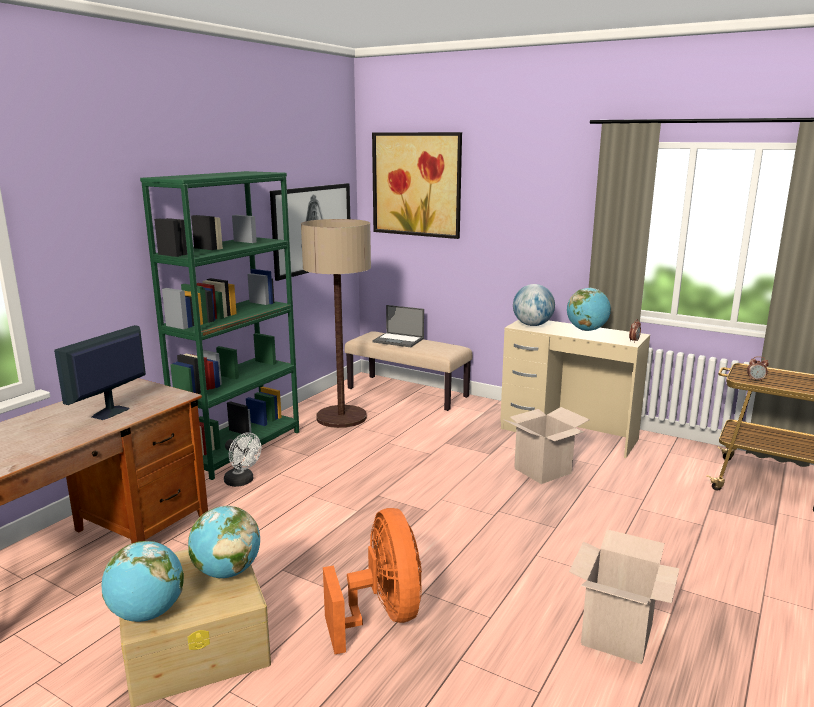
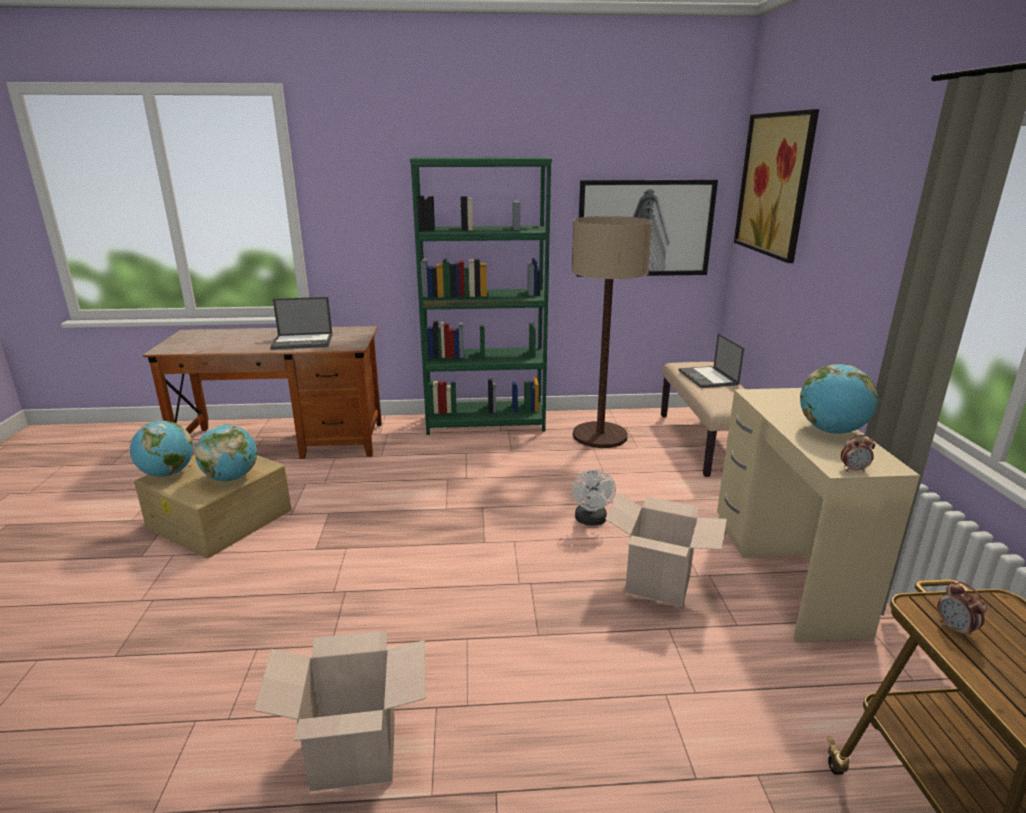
camera: 55 degrees right, 5 degrees up
monitor [54,325,146,420] -> laptop [270,297,332,350]
white fan [224,432,261,487] -> white fan moved to [572,470,616,526]
orange fan [323,508,422,654] -> none
globe [513,284,555,326] -> none

